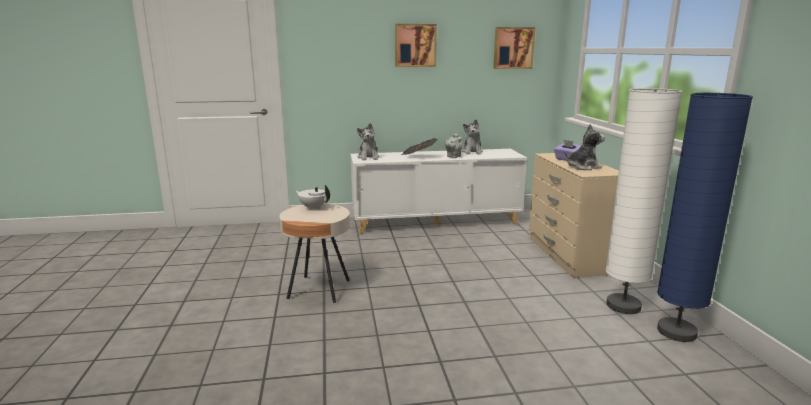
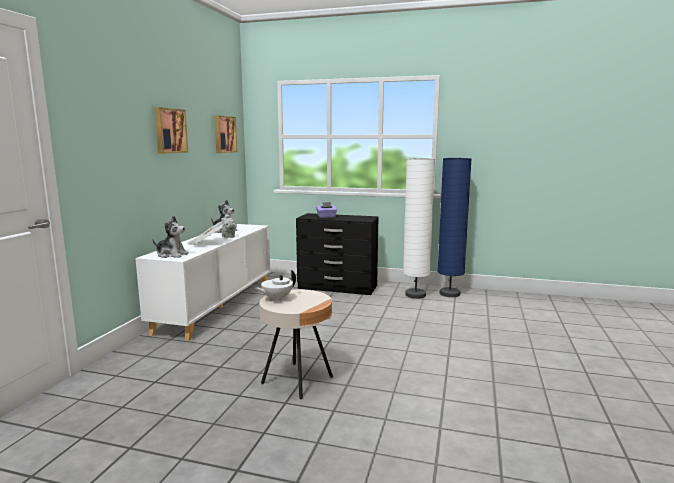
camera: 65 degrees left, 5 degrees down
beige dresser [529,153,619,278] -> black dresser [296,213,378,295]
plush toy [564,124,605,170] -> none

